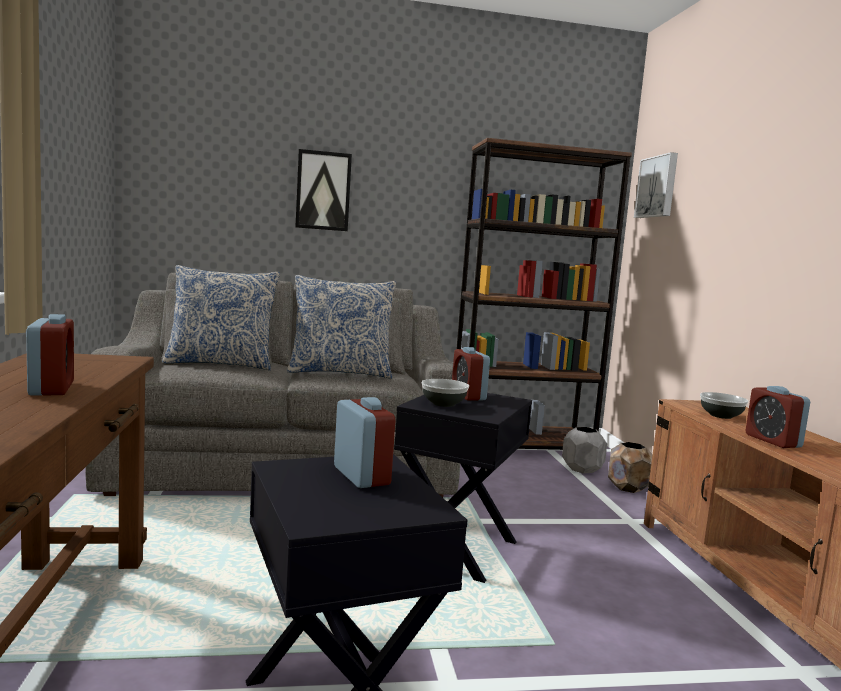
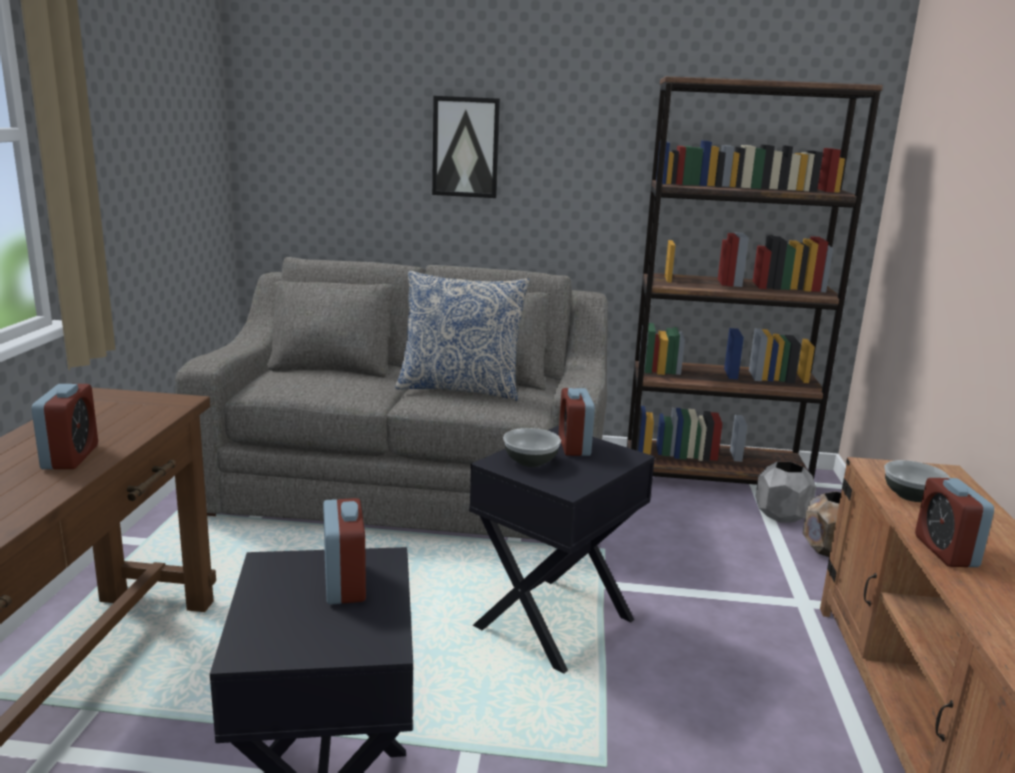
camera: 15 degrees right, 10 degrees up
pillow [162,265,280,370] -> none
picture [634,152,678,218] -> none

